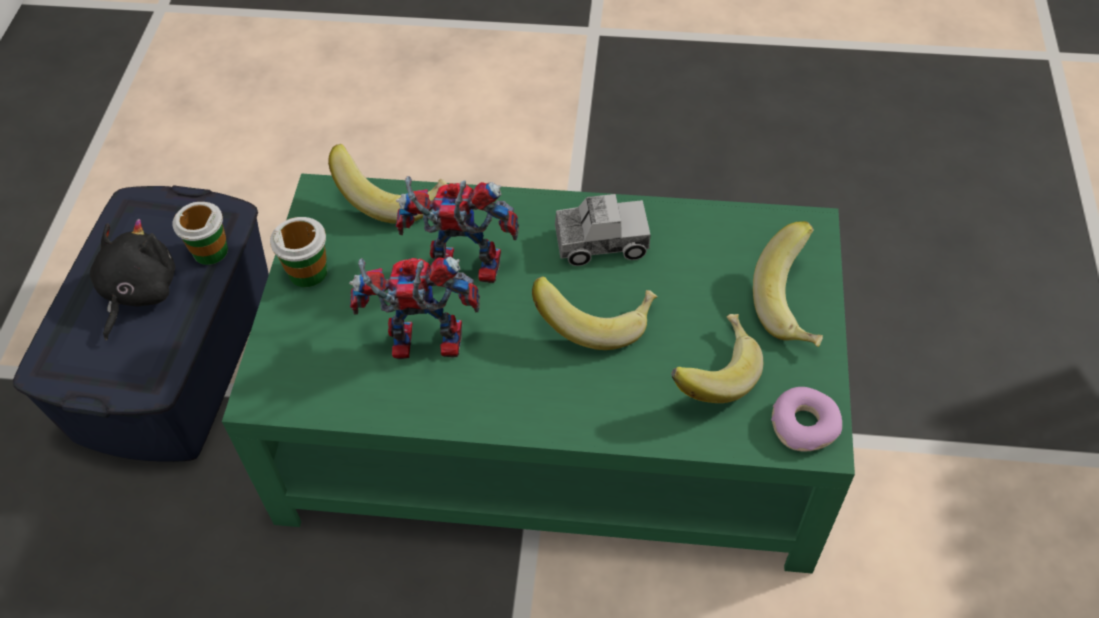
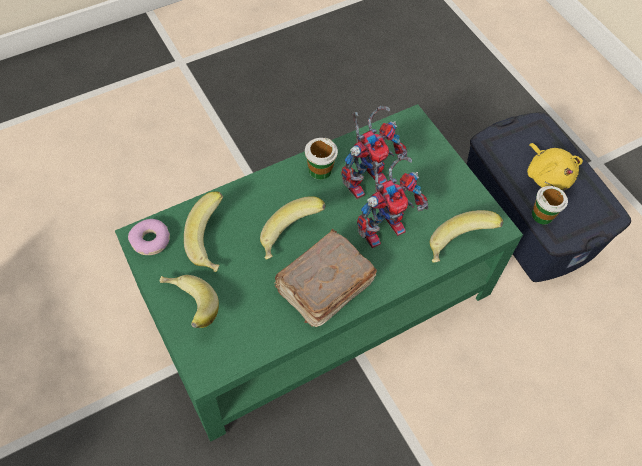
camera: 140 degrees right, 5 degrees up
black plush toy [90,219,176,341] -> yellow plush toy [527,143,583,190]
cup [270,217,327,287] -> cup moved to [305,138,338,180]
toy truck [555,194,651,266] -> brown book [274,229,377,327]

